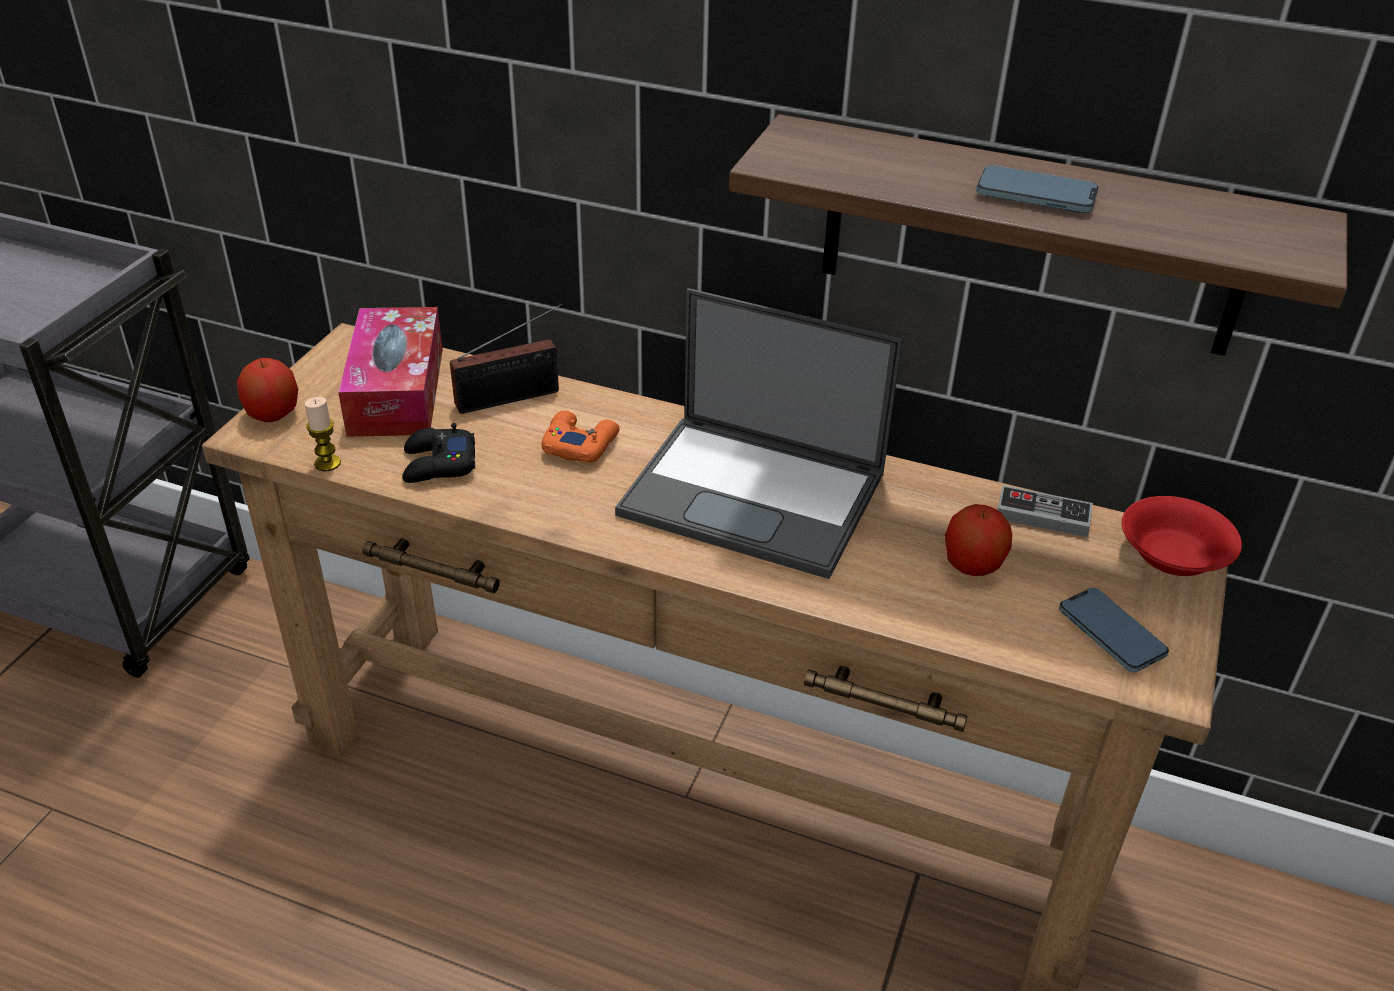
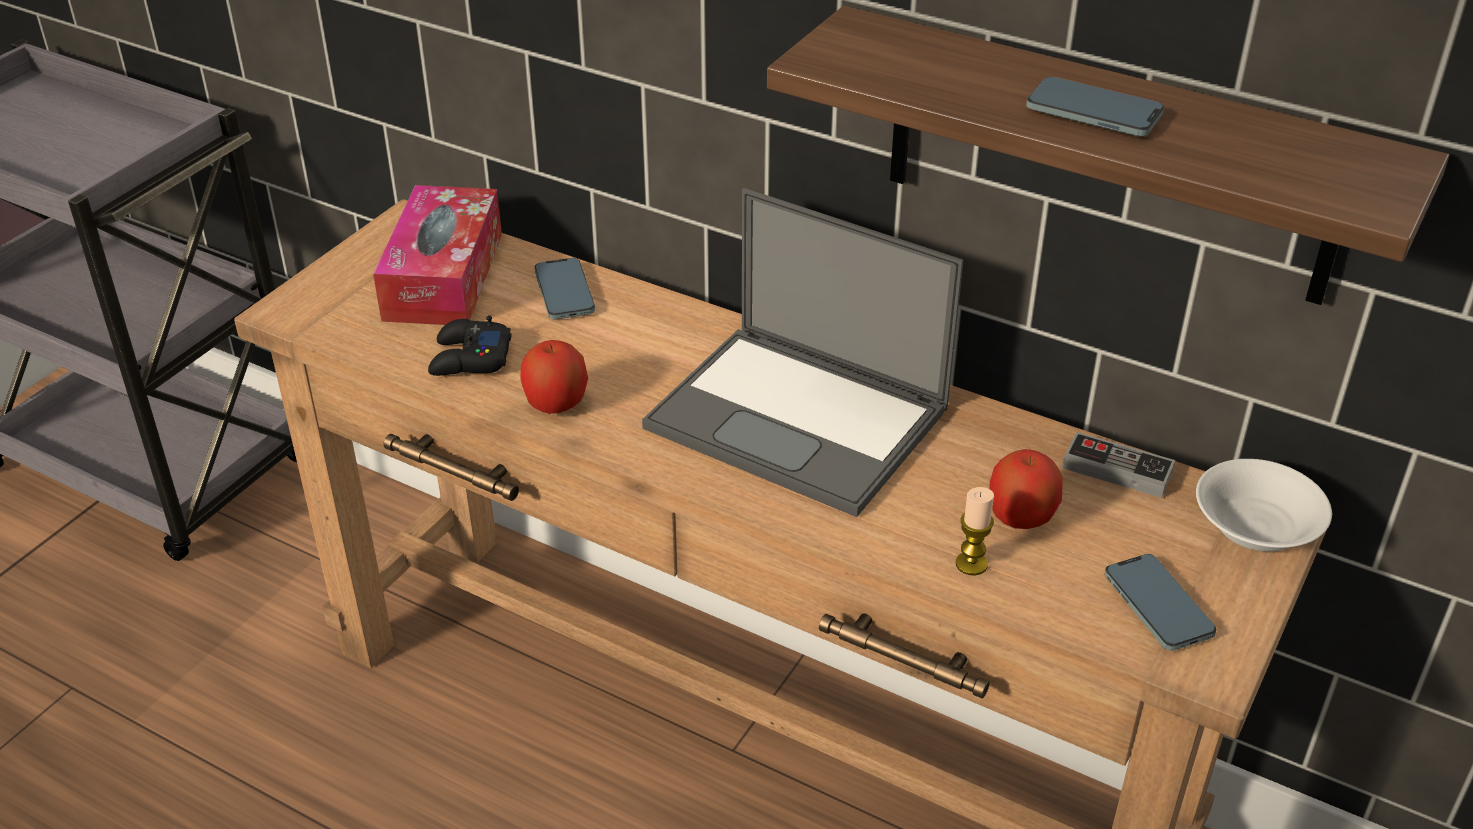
camera: 10 degrees right, 0 degrees up
apple [237,358,298,422] -> apple moved to [520,340,588,414]
candle [304,397,341,471] -> candle moved to [956,487,994,575]
radio [450,304,563,414] -> phone [535,258,595,319]
orange game controller [542,411,619,463] -> none
red bowl [1122,496,1242,576] -> white bowl [1196,459,1332,552]

